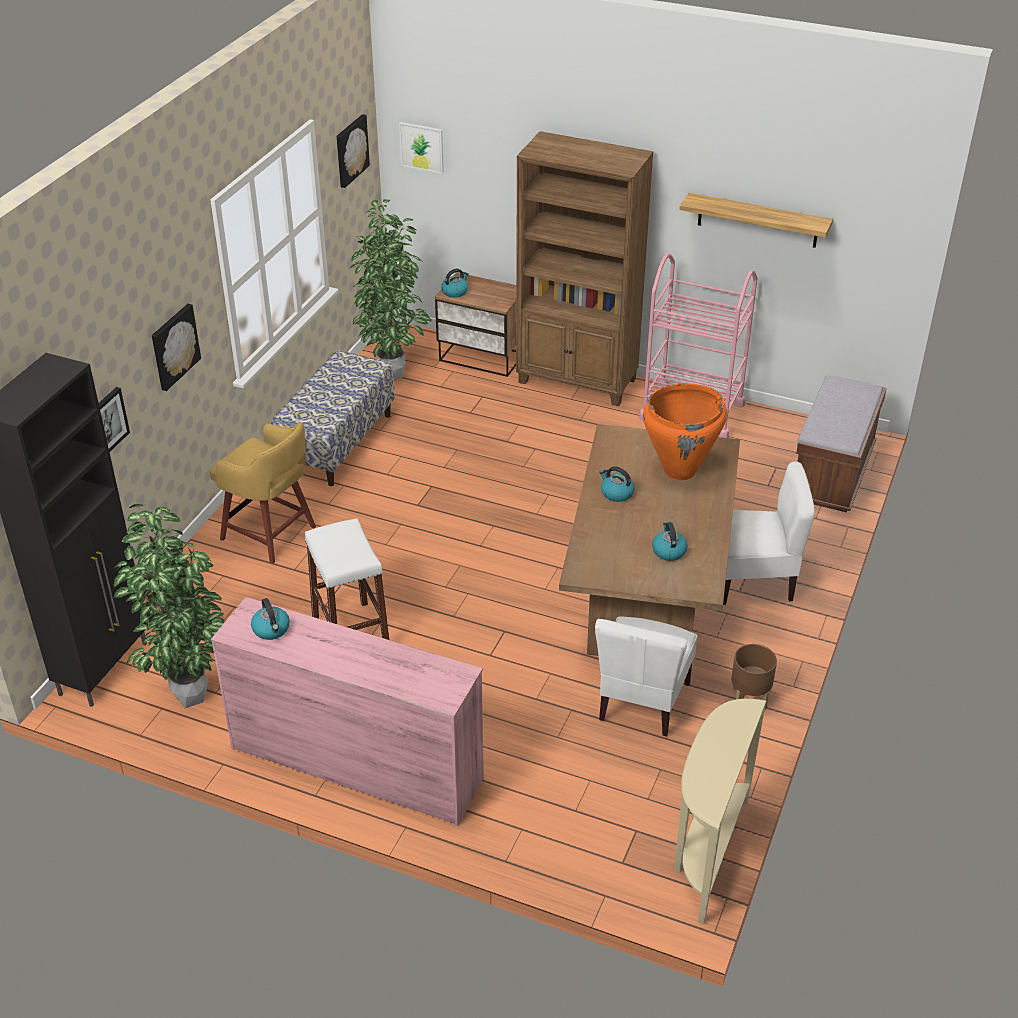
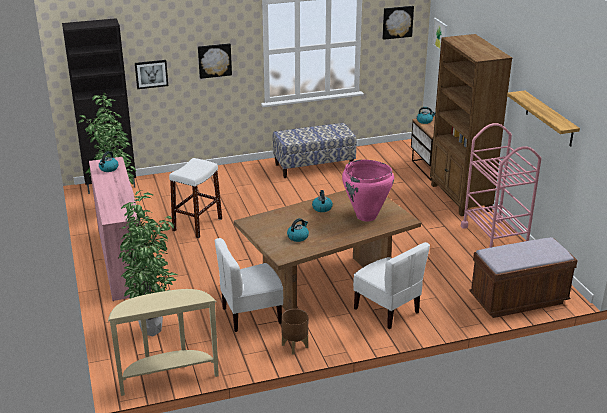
camera: 50 degrees right, 10 degrees down
yellow stool [209,422,316,564] -> none
potted plant [349,199,432,381] -> potted plant moved to [119,190,179,336]
orange vase [643,384,727,480] -> pink vase [342,160,394,221]

